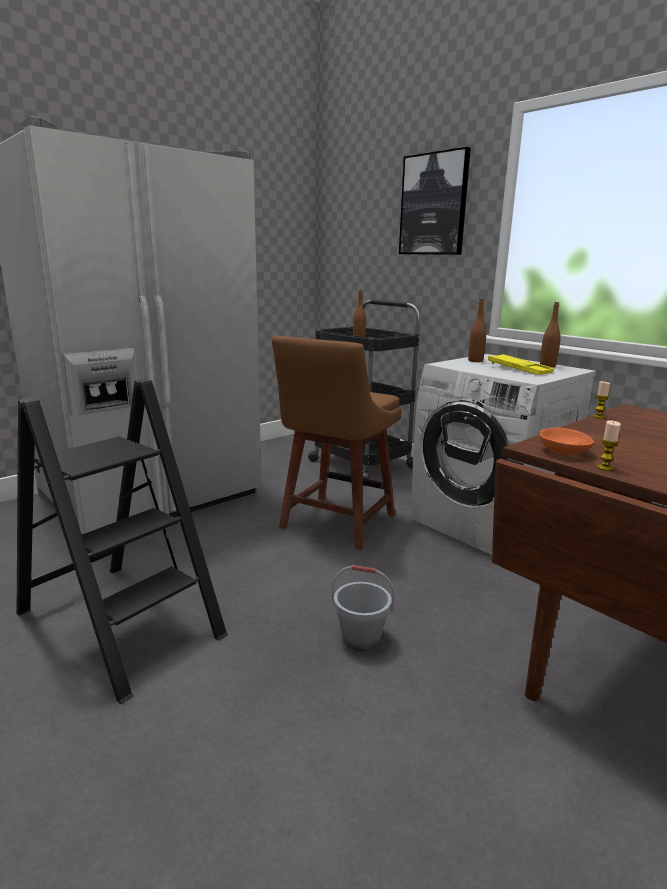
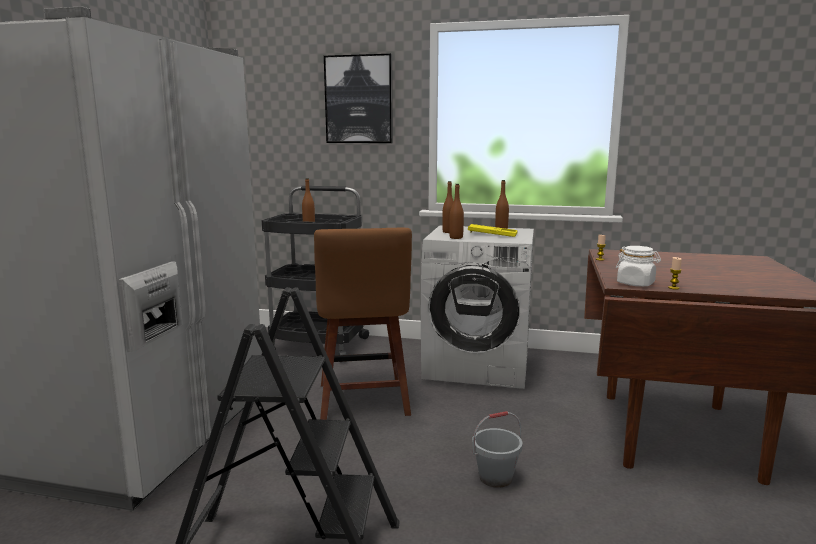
camera: 35 degrees left, 5 degrees down
orange bowl [539,428,594,455] -> white jar [616,246,661,286]
none -> brown bottle [449,184,464,239]

